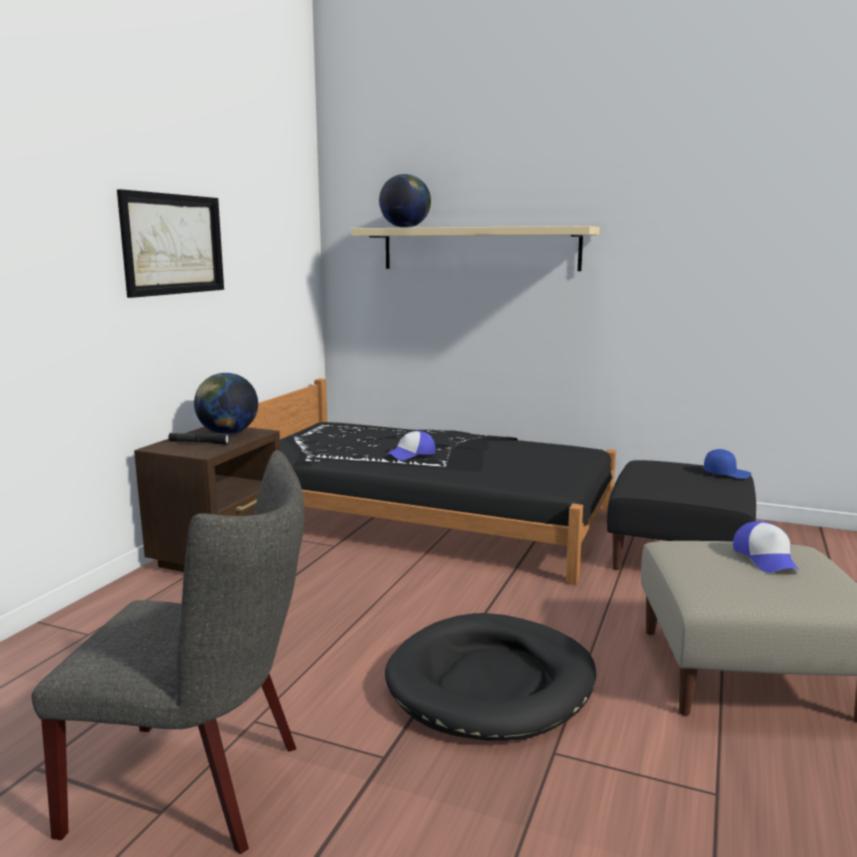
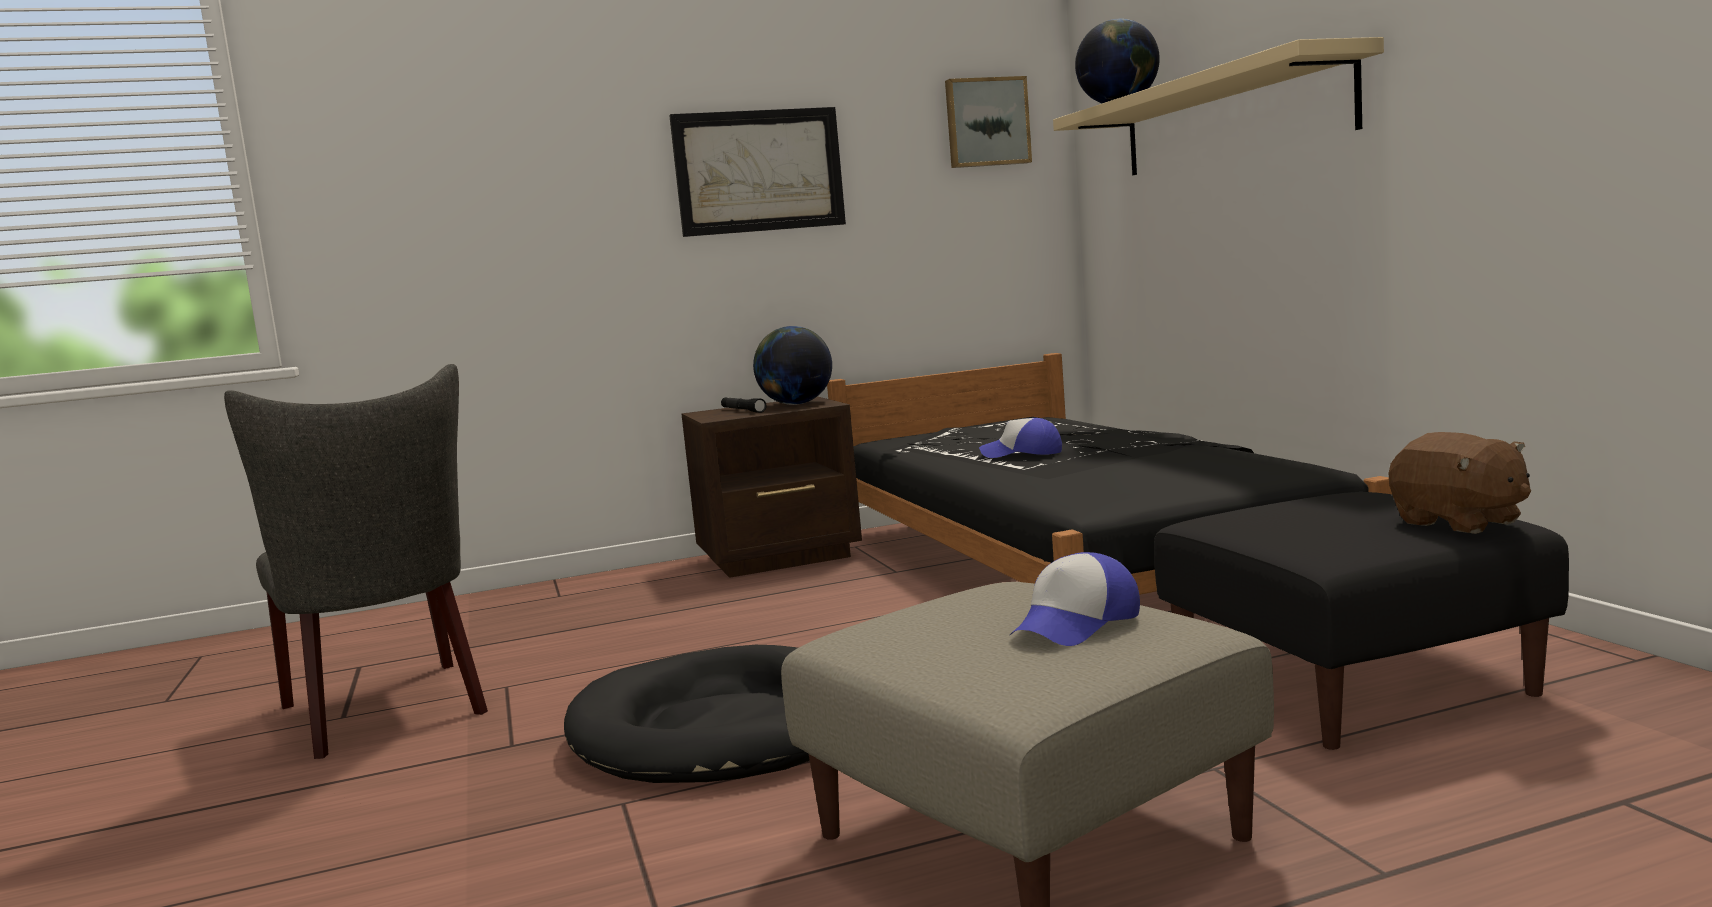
camera: 50 degrees right, 5 degrees down
blue cap [704,449,752,479] -> brown plush toy [1389,432,1531,534]
none -> picture [945,76,1032,168]

